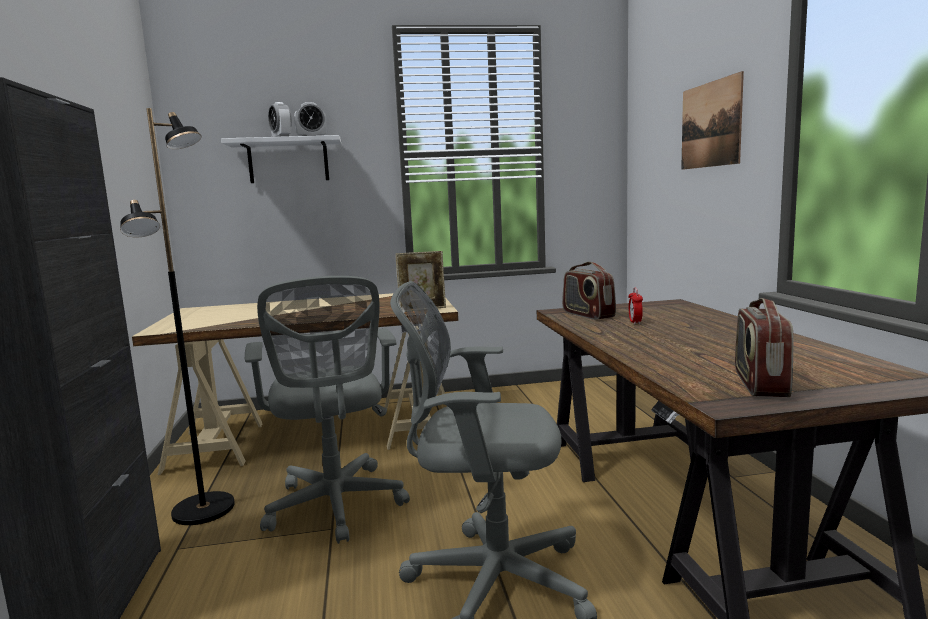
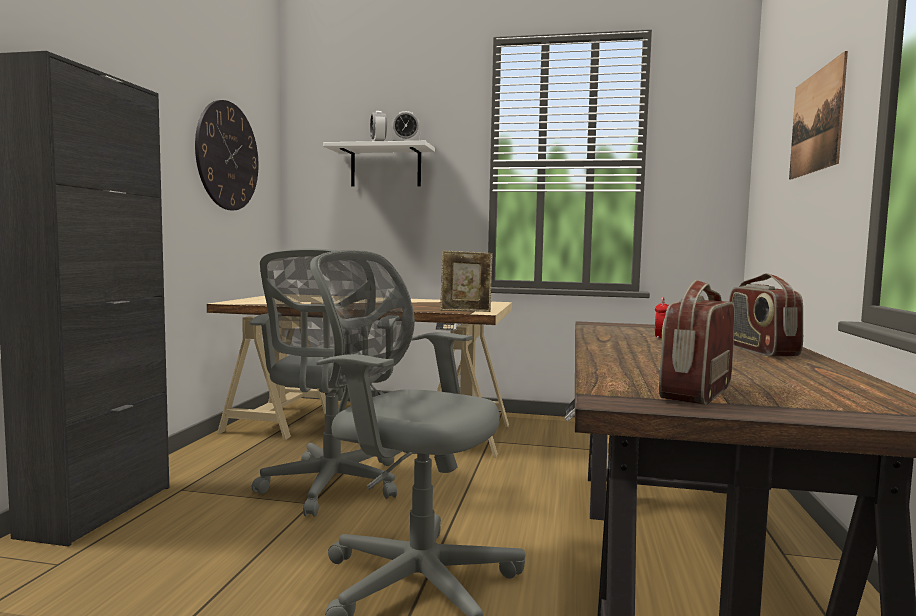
camera: 20 degrees right, 5 degrees down
black floor lamp [120,108,235,525] -> none
radio [563,262,616,320] -> radio moved to [729,273,803,356]
none -> wall clock [195,100,259,210]

